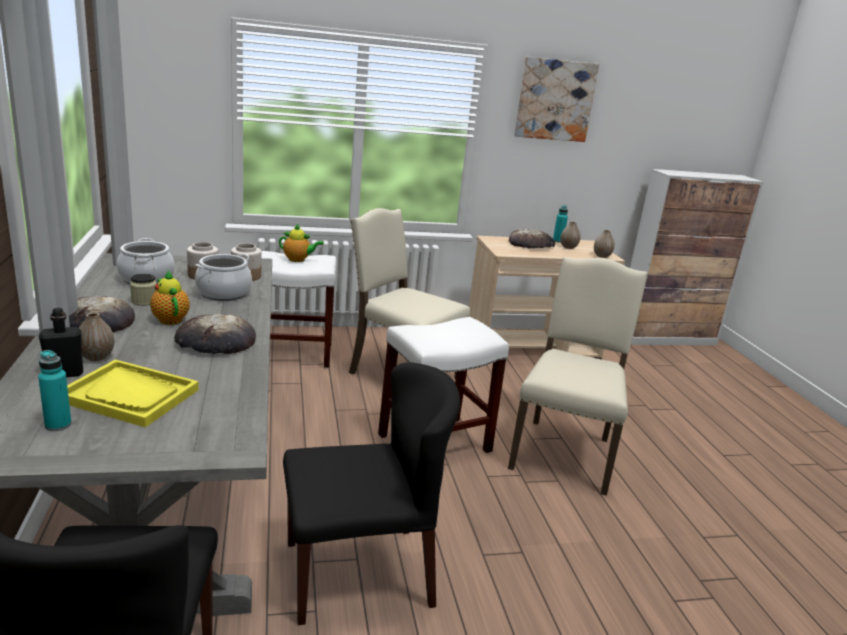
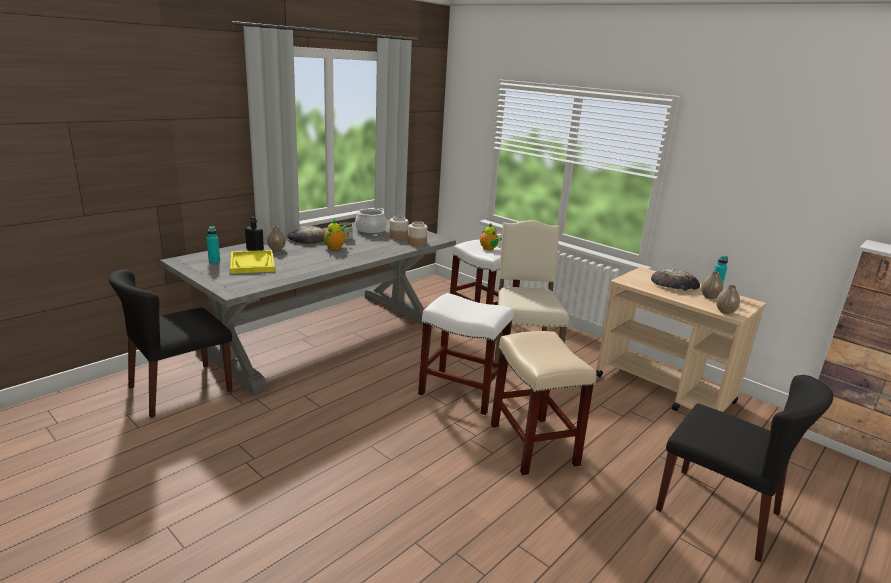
camera: 55 degrees right, 0 degrees up
bread [174,314,256,354] -> none
cooking pot [195,254,252,301] -> none
black chair [283,362,460,625] -> black chair moved to [656,375,833,563]
beige chair [508,257,647,496] -> beige stool [491,331,596,476]
picture [514,56,599,142] -> none

